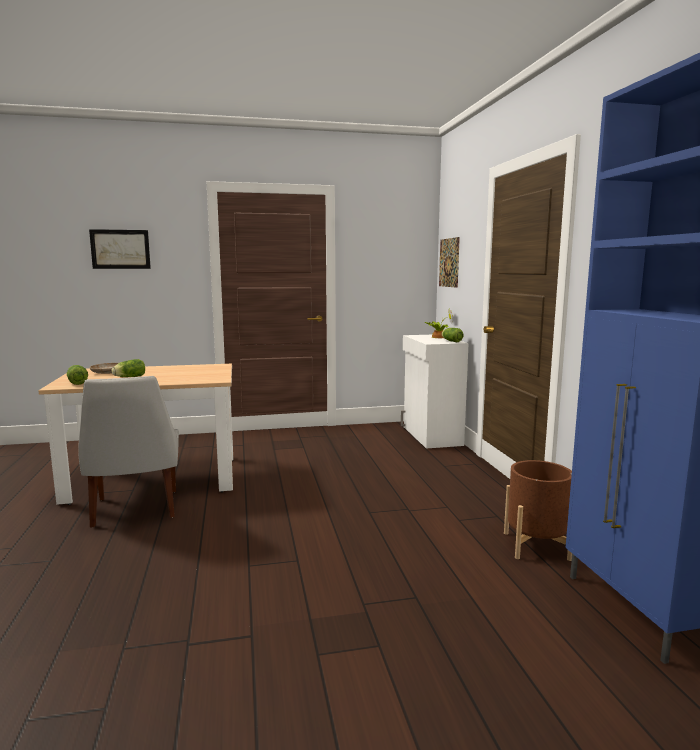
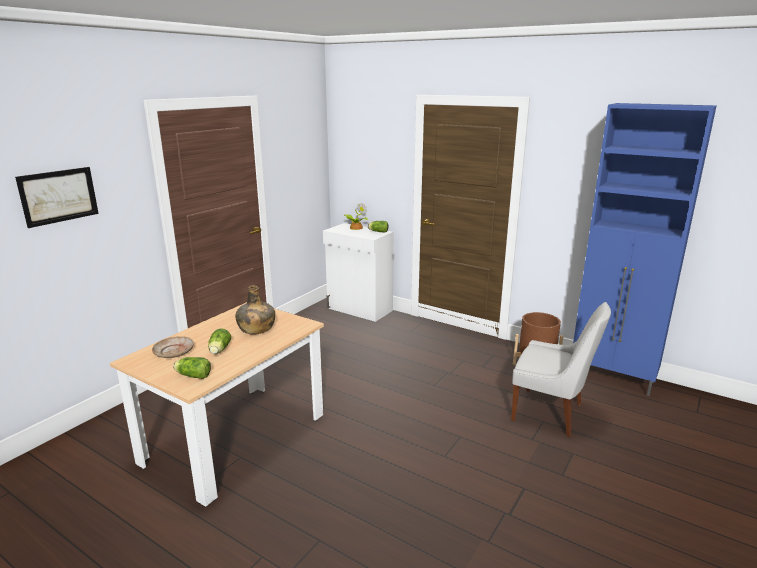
camera: 45 degrees left, 10 degrees up
white chair [78,376,179,528] -> white chair moved to [511,302,611,437]
picture [439,237,460,288] -> none
none -> green bottle [235,285,275,335]

